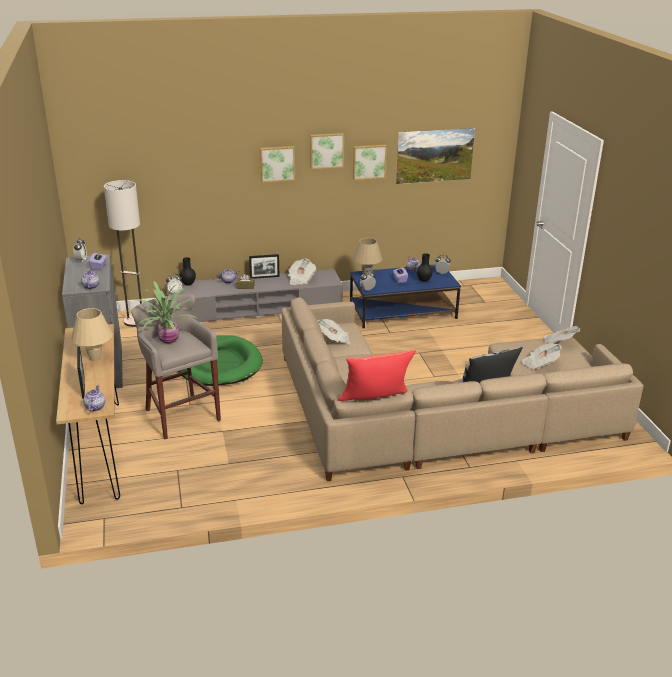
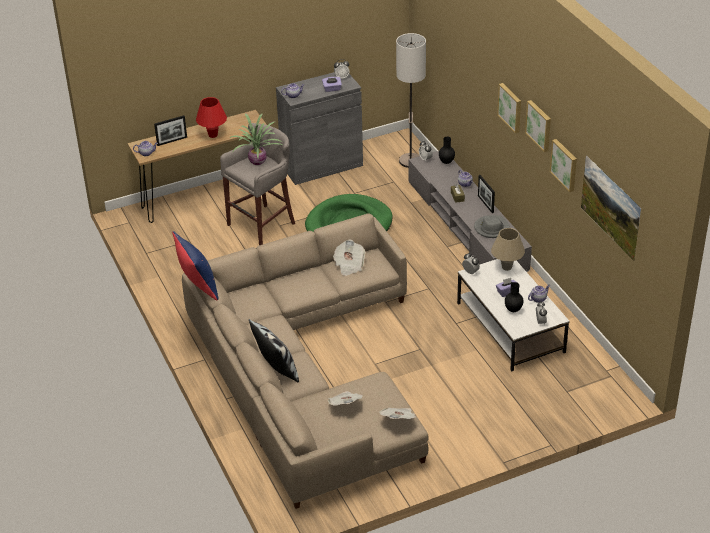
camera: 80 degrees right, 10 degrees up
beige table lamp [71,308,113,361] -> red table lamp [196,97,227,138]
newspaper [288,259,316,285] -> grey hat [474,215,510,238]
red pillow [338,350,416,401] -> blue pillow [172,231,218,300]
blue coffee table [350,265,461,328] -> white coffee table [457,259,570,371]

